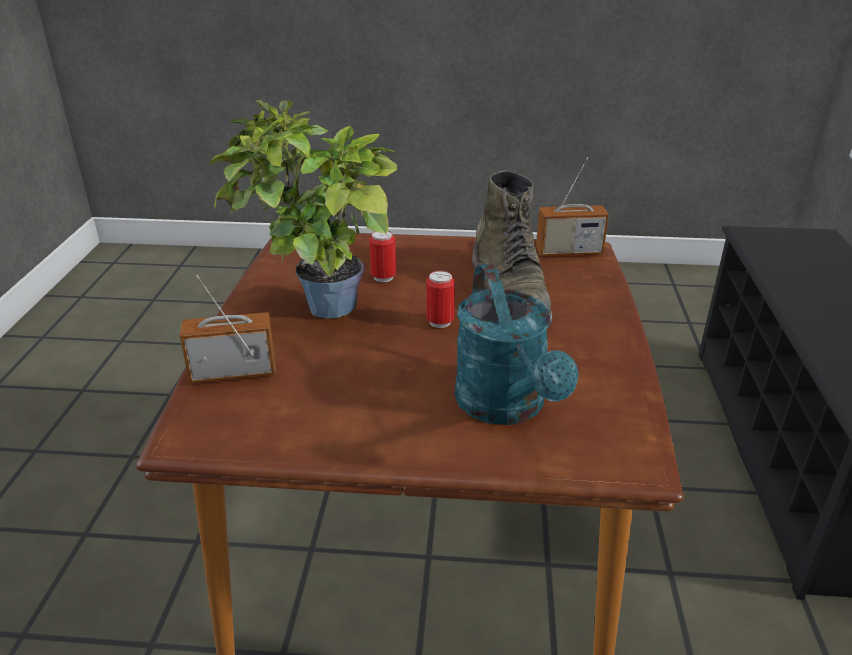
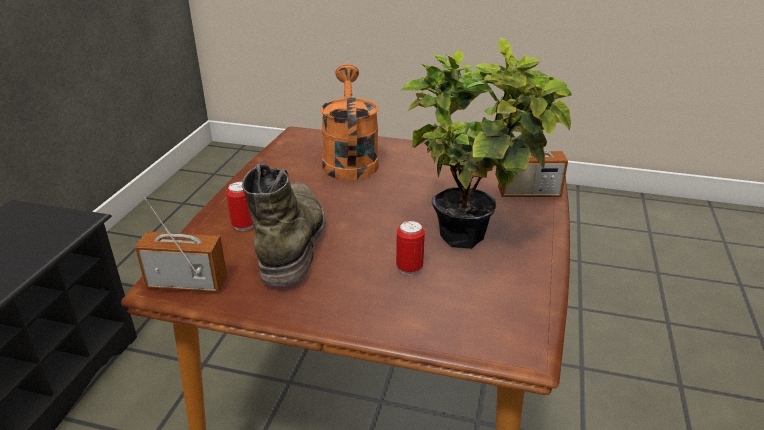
camera: 170 degrees left, 0 degrees up
can [426,271,455,328] -> can moved to [226,181,253,231]
turquoise watering can [455,264,579,425] -> orange watering can [321,64,379,181]

